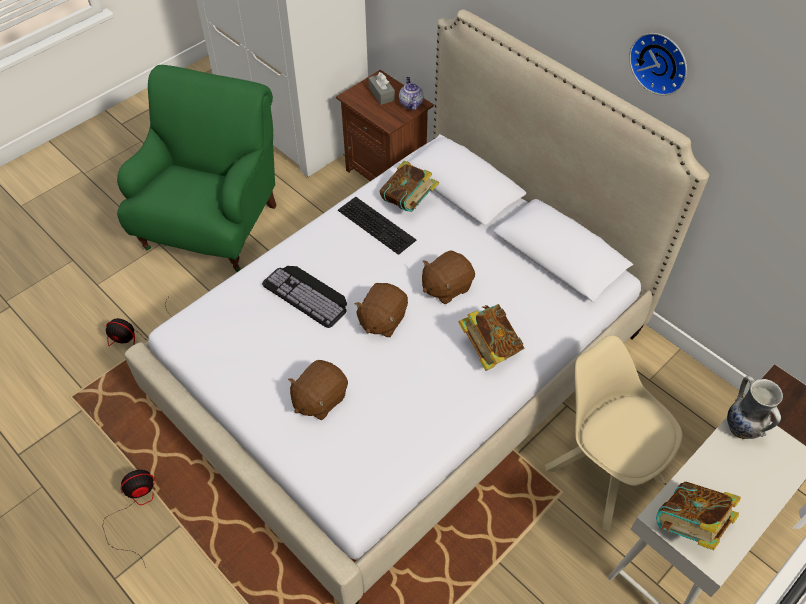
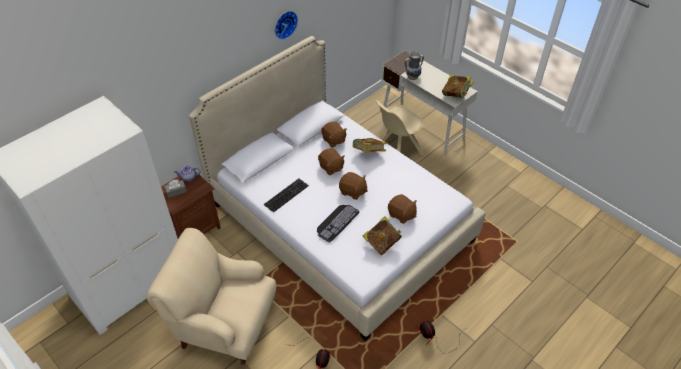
camera: 90 degrees left, 5 degrees down
green armchair [117,65,276,272] -> beige armchair [147,228,276,364]
book [380,160,439,212] -> book moved to [363,216,402,255]
none -> brown plush toy [321,122,347,147]

